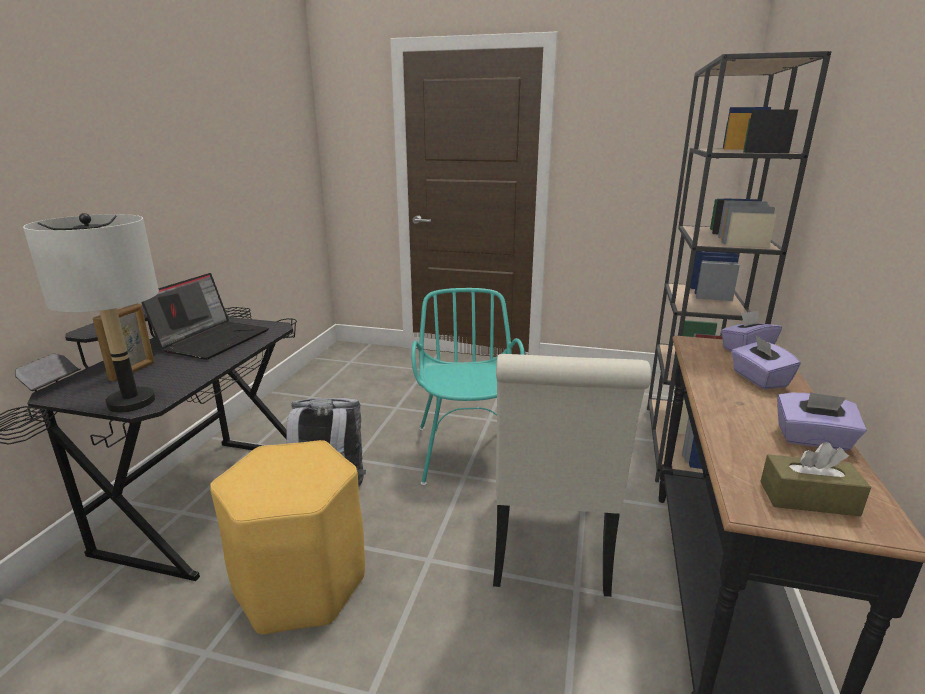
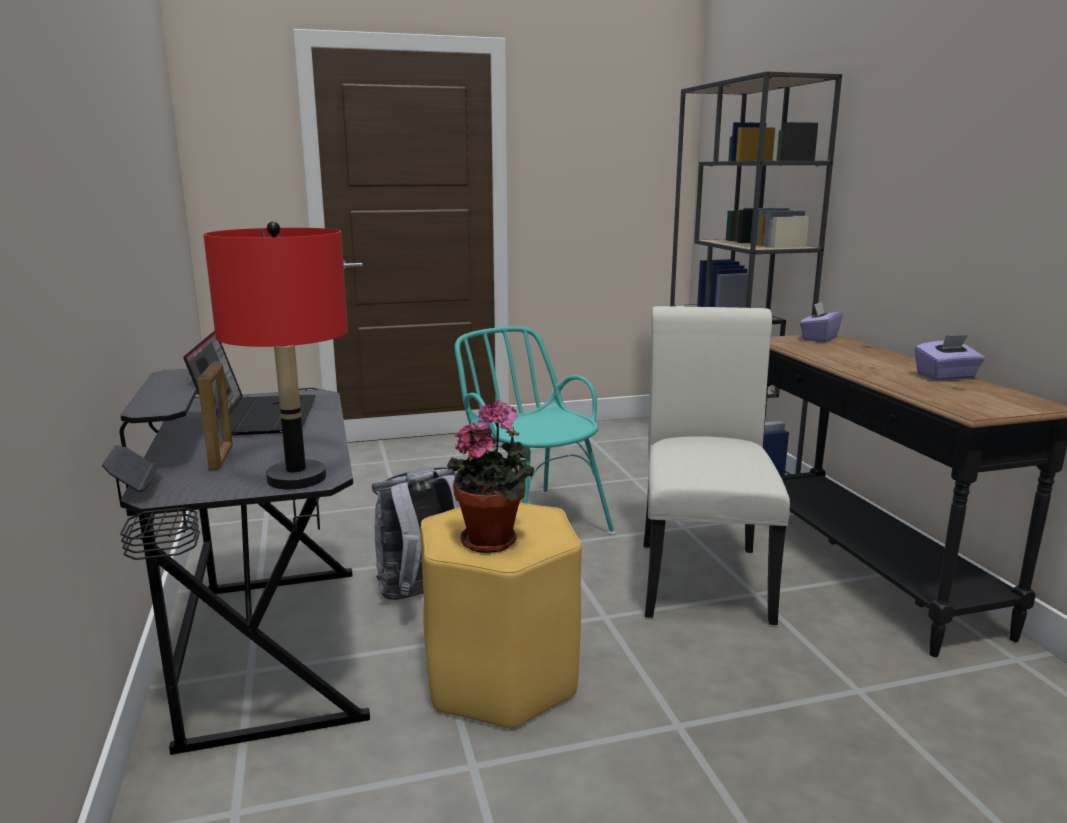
camera: 30 degrees left, 5 degrees down
grey table lamp [23,213,159,413] -> red table lamp [203,221,348,489]
white chair [493,354,651,597] -> white chair turned 150 degrees counterclockwise [643,306,790,625]
purple tissue box [731,335,801,389] -> none
brown tissue box [760,442,871,516] -> none
none -> potted plant [447,399,534,553]

